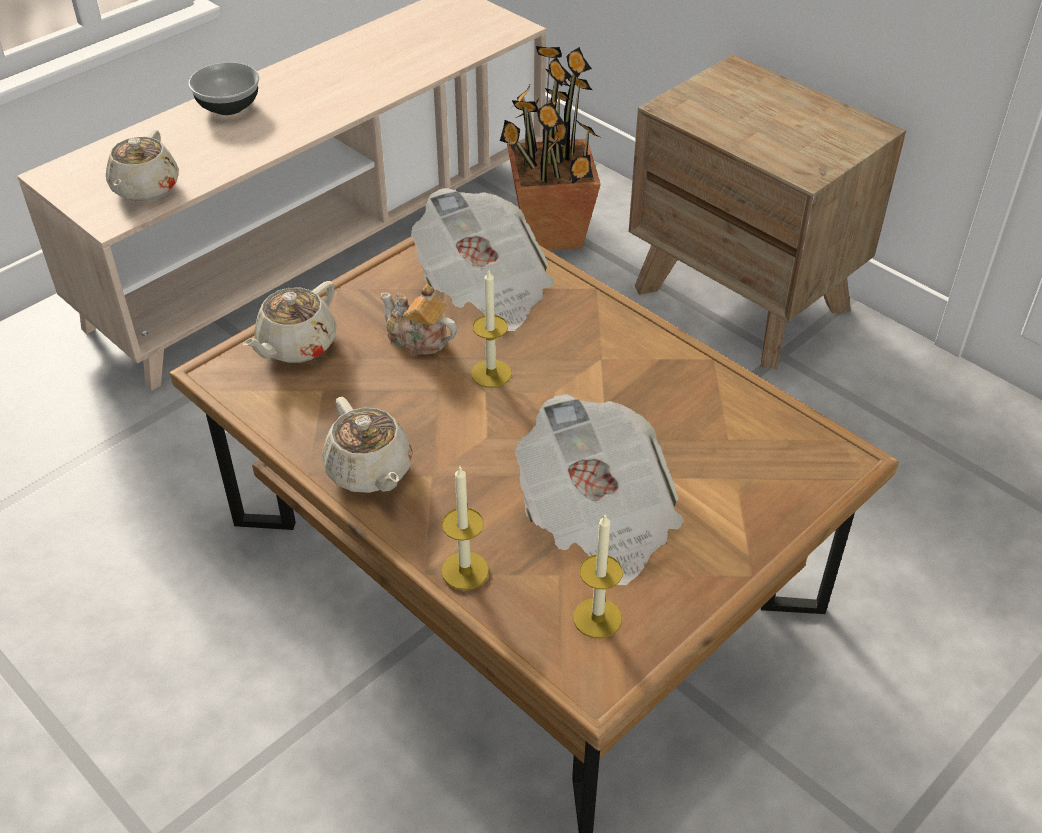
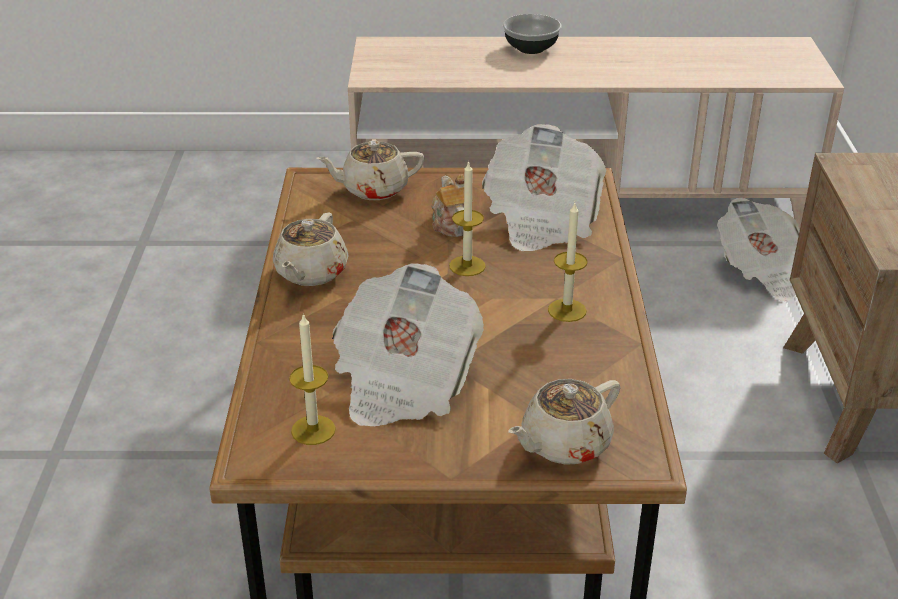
camera: 45 degrees right, 10 degrees down
beige teapot [106,129,179,202] -> beige teapot moved to [508,379,621,465]
candle [441,467,489,590] -> candle moved to [548,203,588,322]
potted plant [500,46,602,250] -> newspaper [717,197,800,302]

